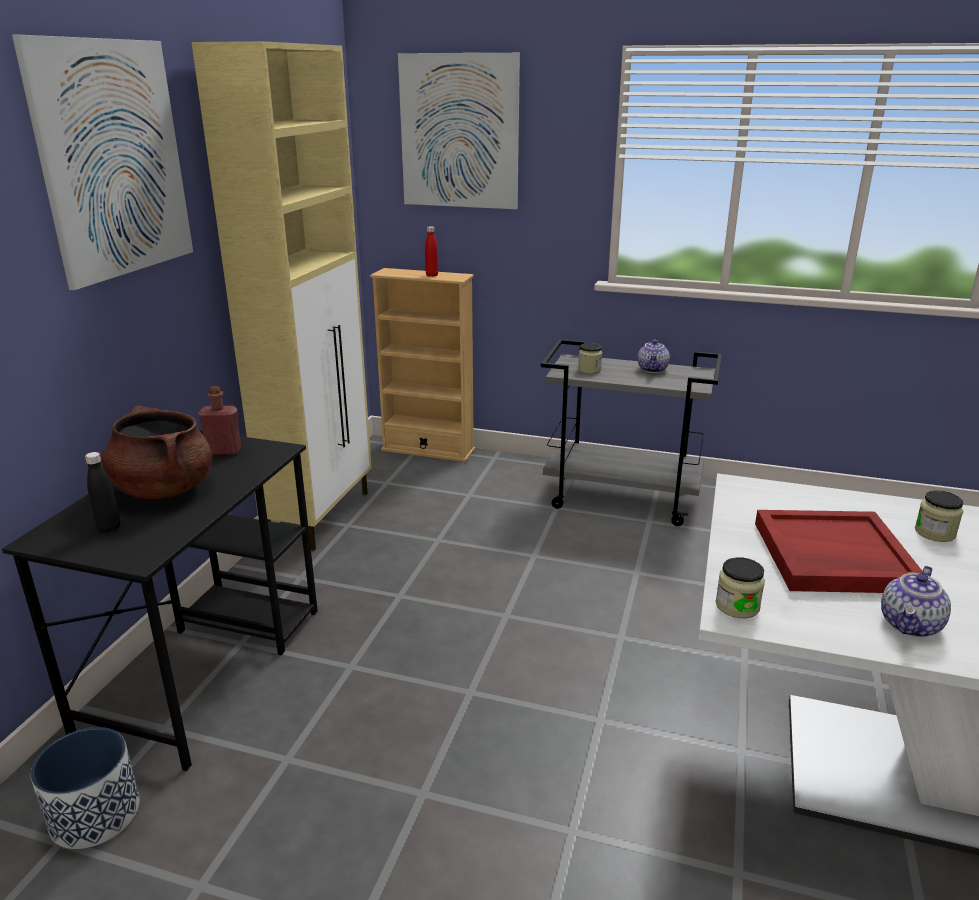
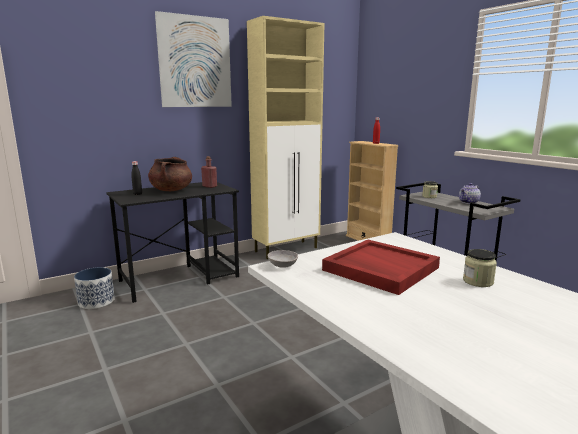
camera: 40 degrees right, 10 degrees down
picture [398,53,520,209] -> none
jar [715,557,765,618] -> grey bowl [268,250,298,268]
teapot [881,566,951,637] -> none

